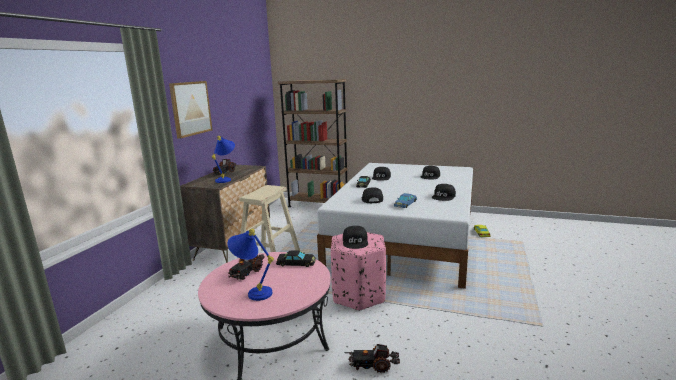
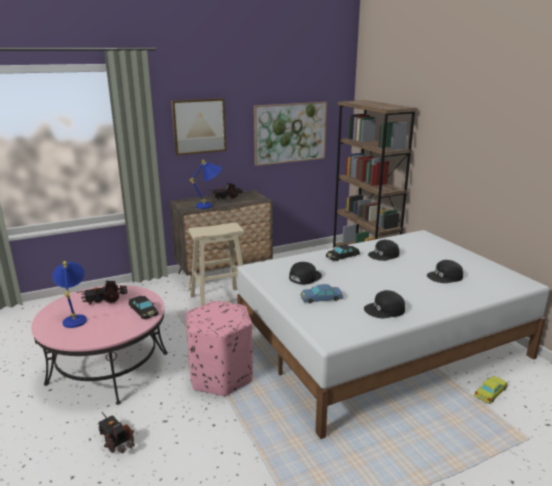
camera: 45 degrees right, 5 degrees up
black cap [343,226,368,249] -> none
none -> picture [254,102,327,166]

